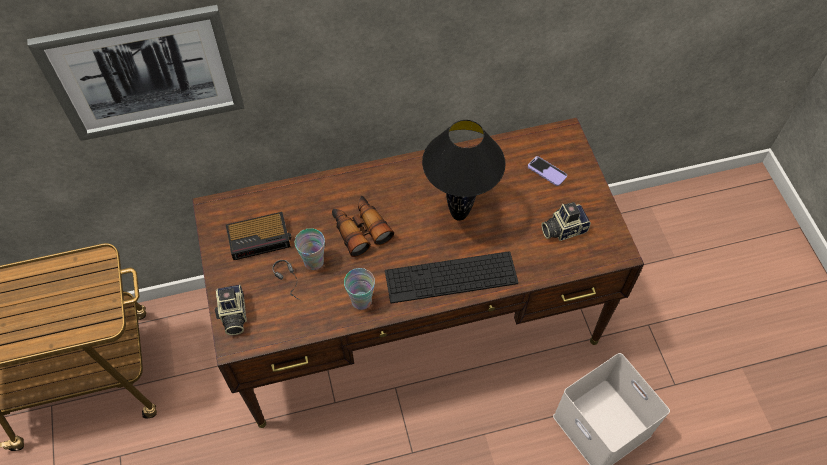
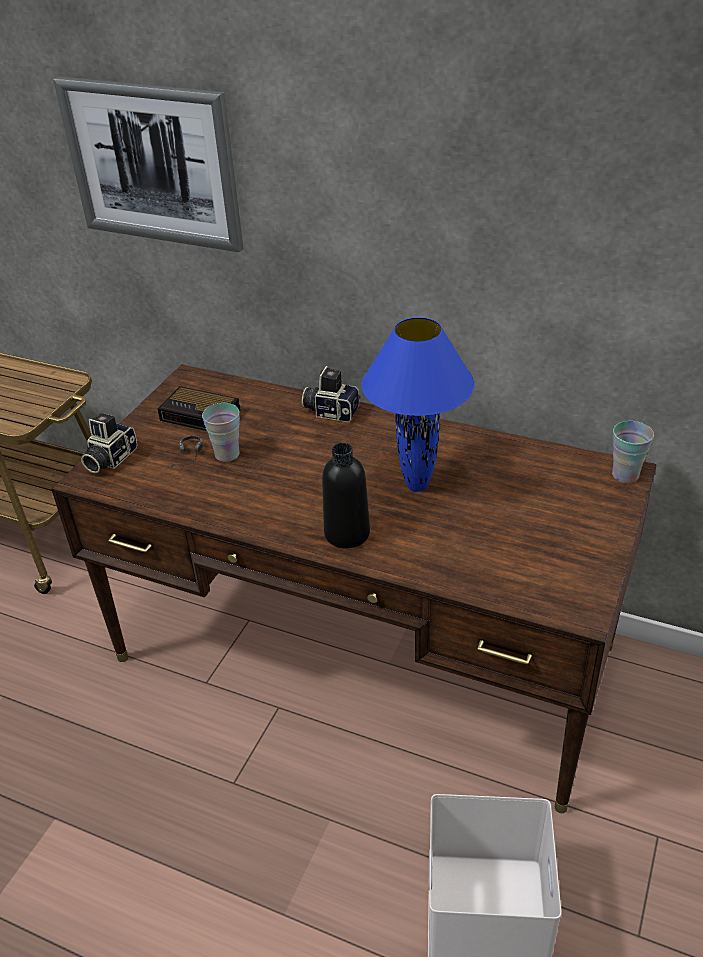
camera: 40 degrees right, 20 degrees down
binoculars [332,196,394,257] -> none
cup [344,268,375,310] -> cup moved to [612,421,654,483]
keyboard [385,251,518,303] -> black bottle [322,443,370,548]
black table lamp [422,120,506,221] -> blue table lamp [362,317,474,492]
phone [528,156,567,186] -> none
camera [541,202,591,241] -> camera moved to [302,366,361,422]

